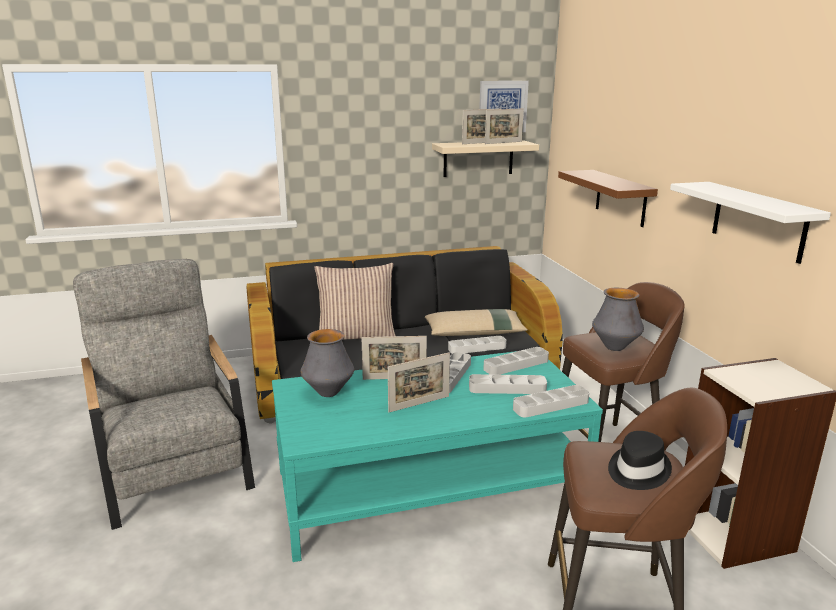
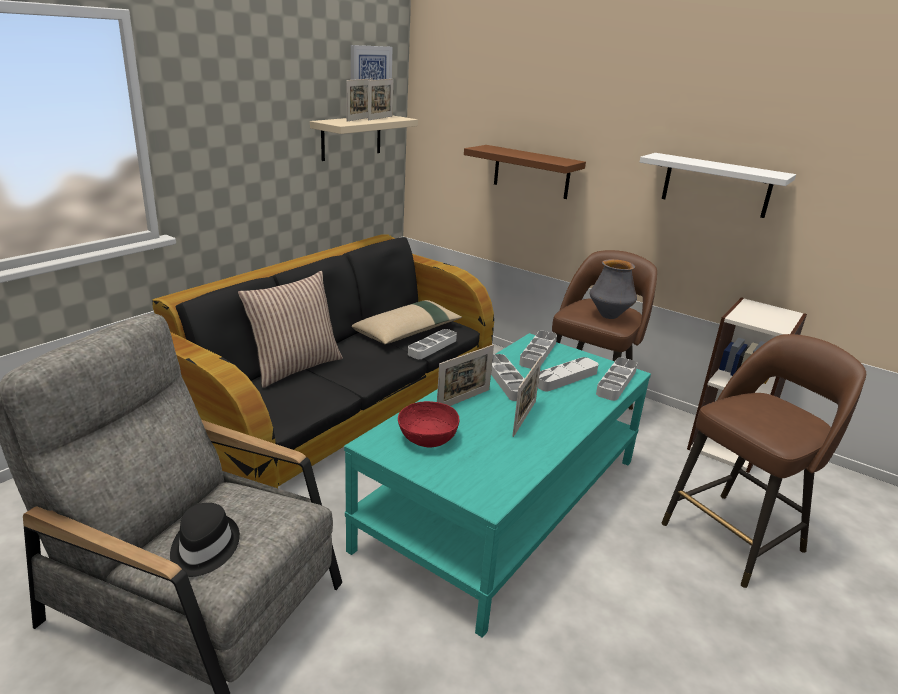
camera: 40 degrees left, 5 degrees up
vase [301,329,354,397] -> red bowl [398,401,459,448]
black hat [608,431,672,490] -> black hat moved to [170,503,240,577]

